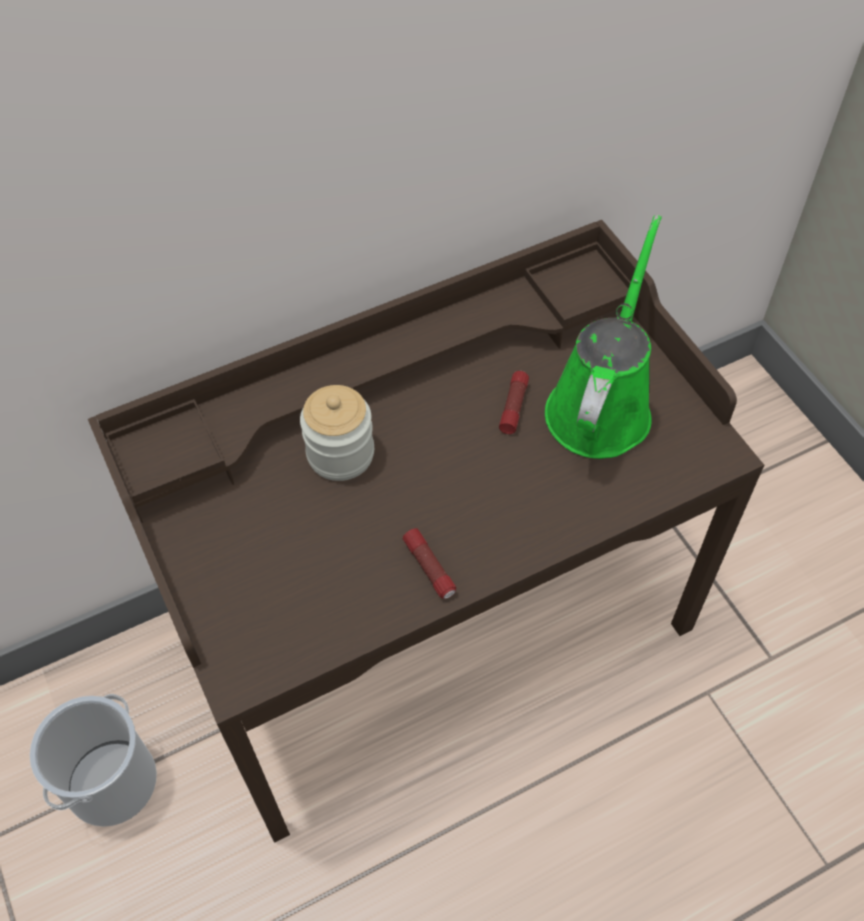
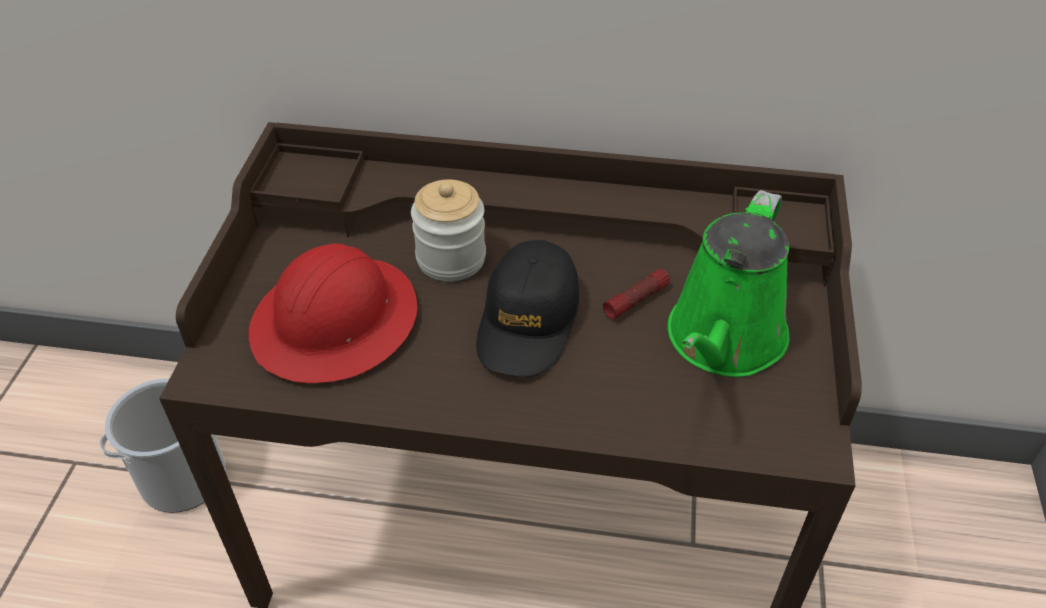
camera: 35 degrees right, 10 degrees down
flashlight [403,528,456,599] -> none
green watering can [545,215,662,459] -> green watering can turned 150 degrees clockwise [667,190,789,377]
none -> red hard hat [249,243,417,383]
none -> black cap [476,240,579,377]

